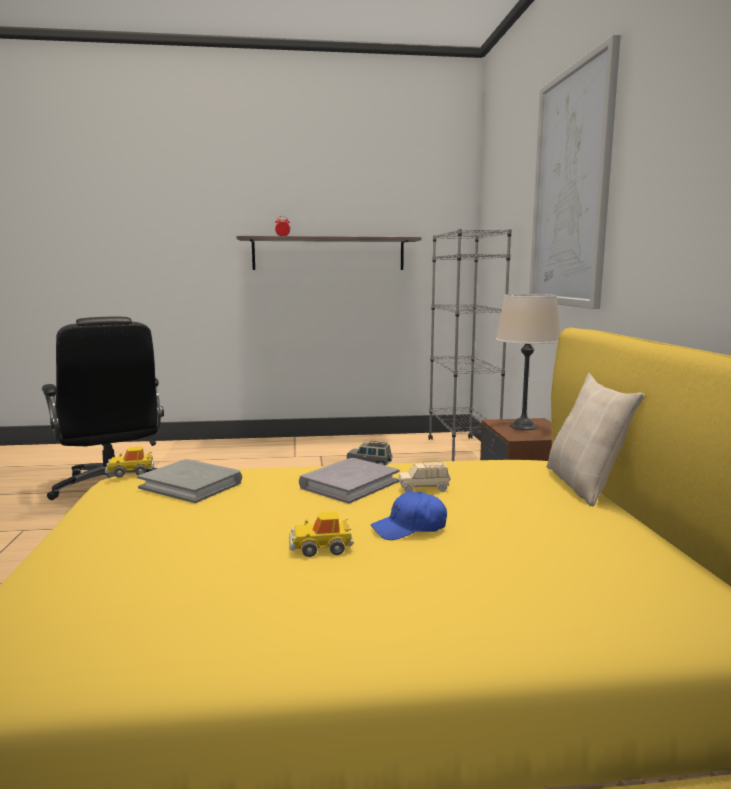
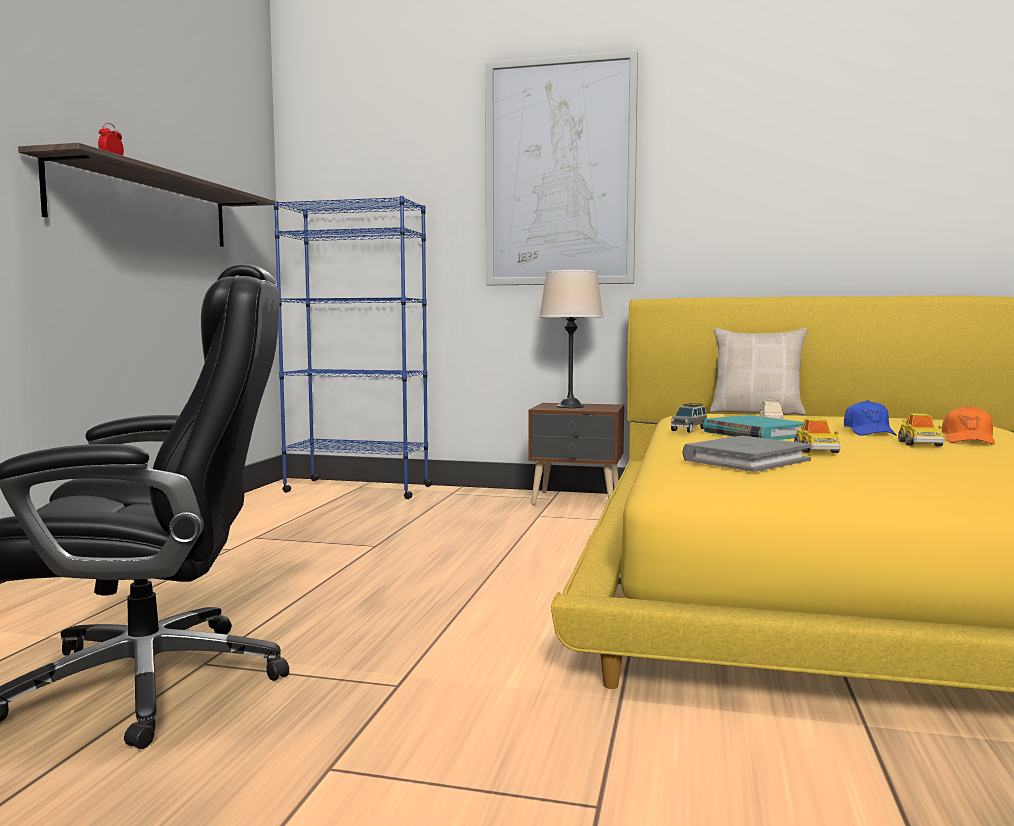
camera: 70 degrees left, 5 degrees down
toy car [105,446,154,478] -> toy car moved to [794,419,841,453]
grey book [299,458,400,504] -> turquoise book [703,415,804,440]
grey bookcase [428,229,512,461] -> blue bookcase [274,196,432,499]
none -> orange cap [942,406,995,445]

